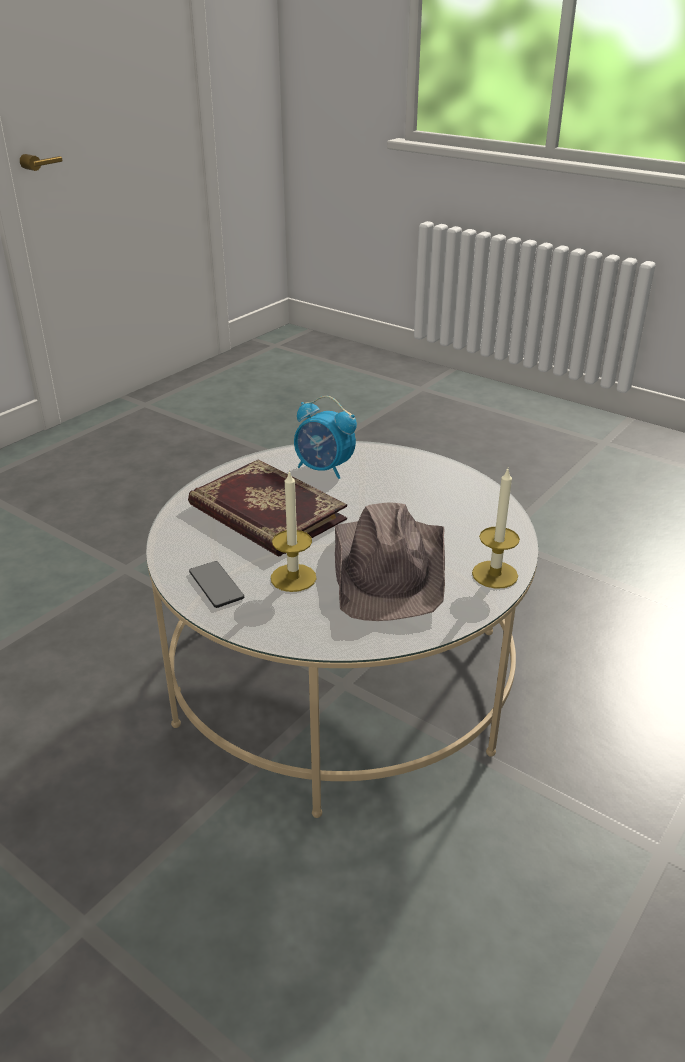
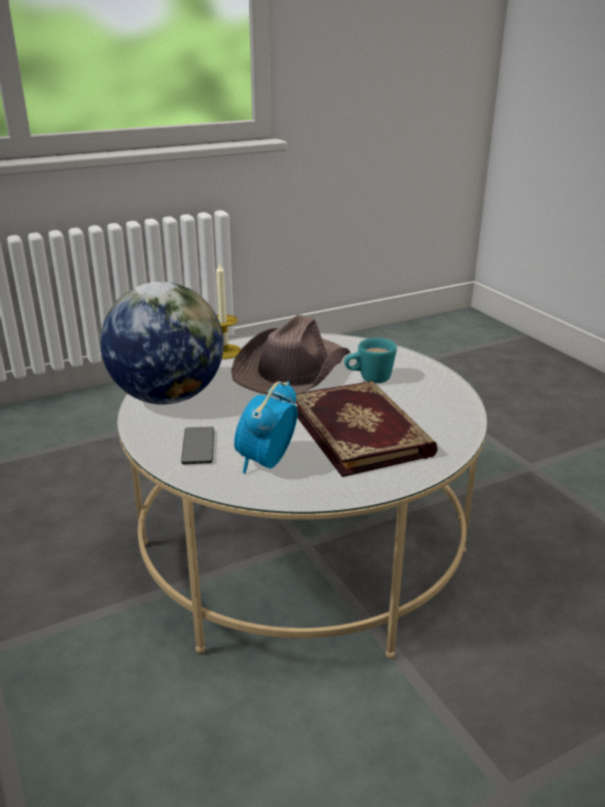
camera: 155 degrees left, 5 degrees down
phone [189,561,244,608] -> phone moved to [181,427,214,464]
candle [271,470,316,592] -> turquoise mug [344,338,397,383]
alarm clock [294,396,357,479] -> alarm clock turned 120 degrees counterclockwise [234,381,298,474]
none -> globe [100,282,224,405]

